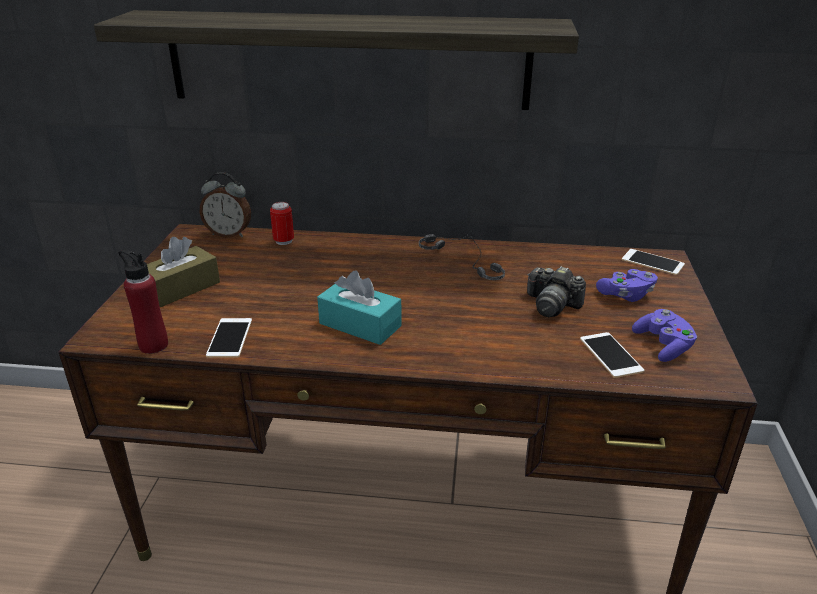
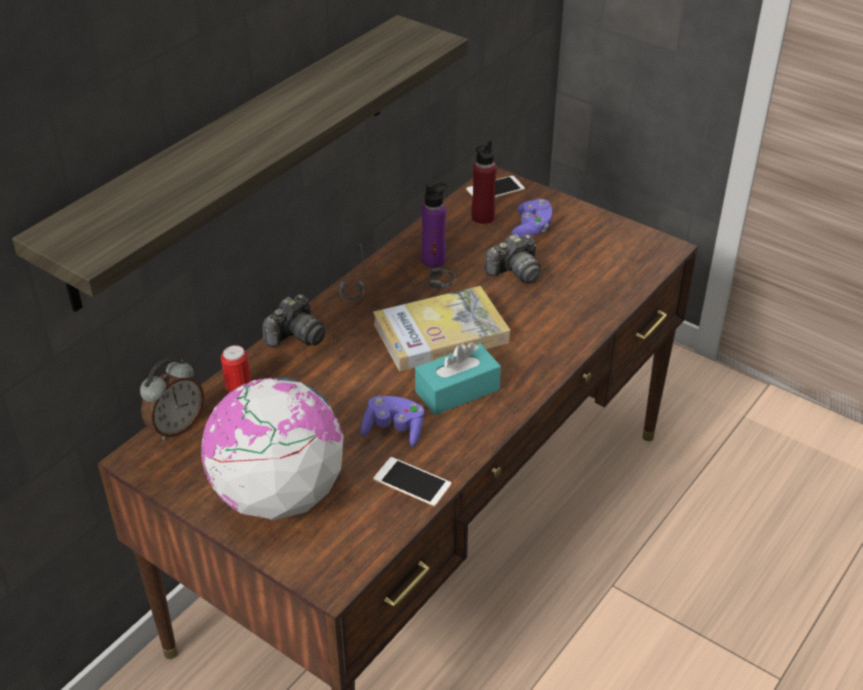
camera: 60 degrees left, 10 degrees up
red bottle [119,250,168,354] -> red bottle moved to [471,140,497,224]
brown tissue box [147,237,220,307] -> globe [201,377,344,520]
phone [580,332,644,378] -> none
purple game controller [632,309,697,362] -> purple game controller moved to [360,396,424,447]
none -> camera [262,294,326,347]
none -> book [373,286,510,371]
none -> purple bottle [421,182,447,268]

